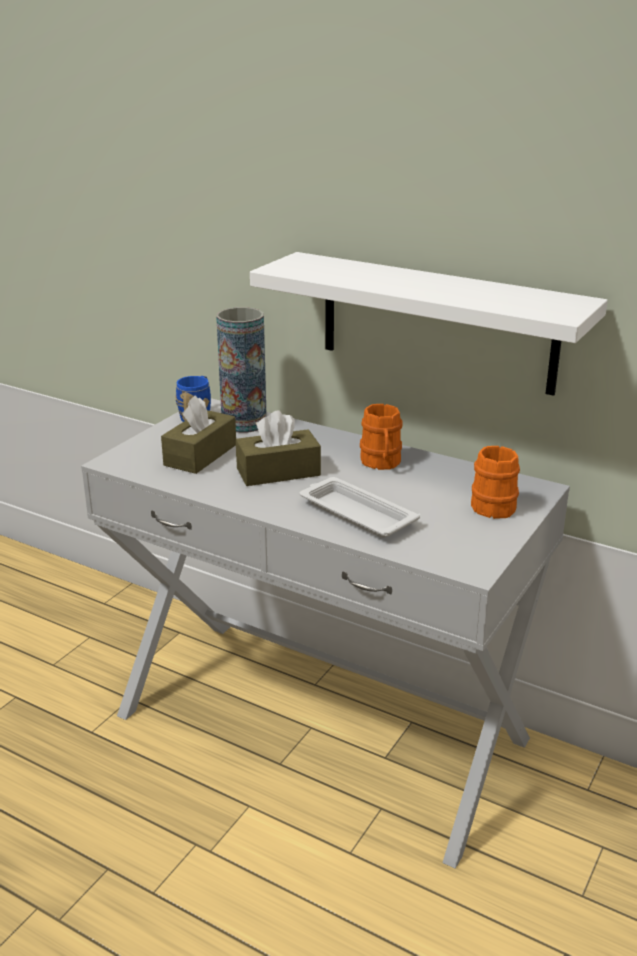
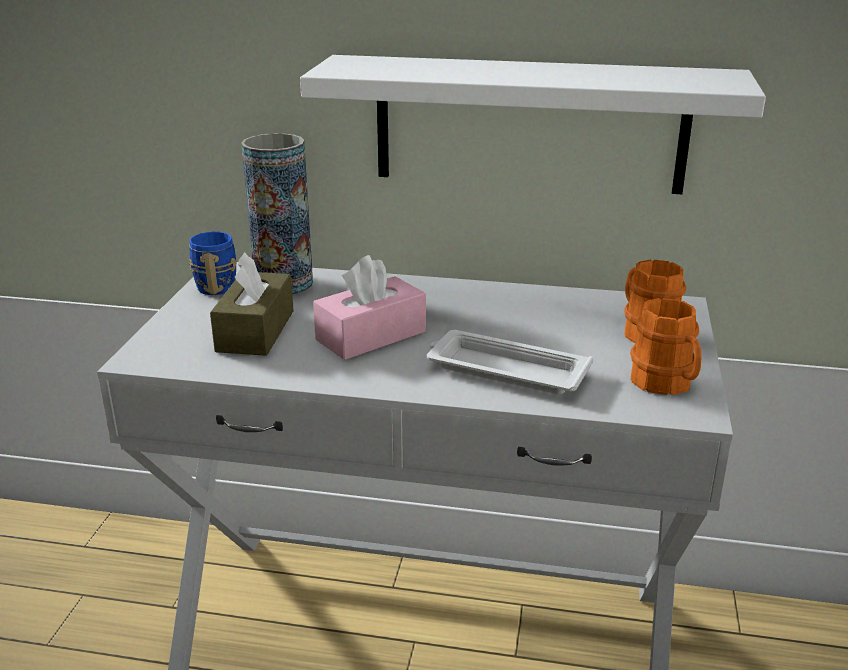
camera: 20 degrees left, 0 degrees up
brown tissue box [236,410,321,486] -> pink tissue box [313,255,426,360]
orange mug [360,404,403,470] -> orange mug moved to [630,298,702,395]

